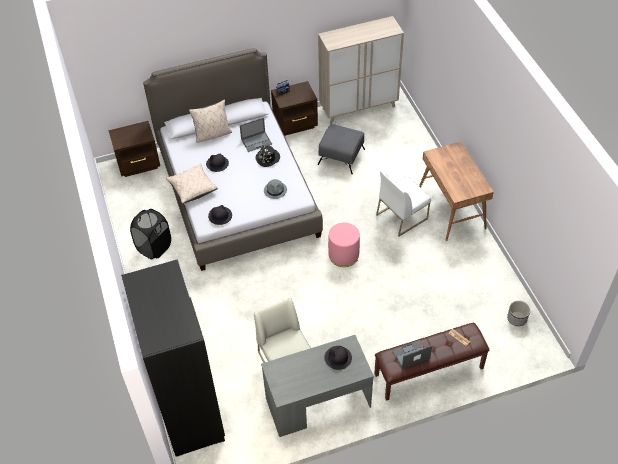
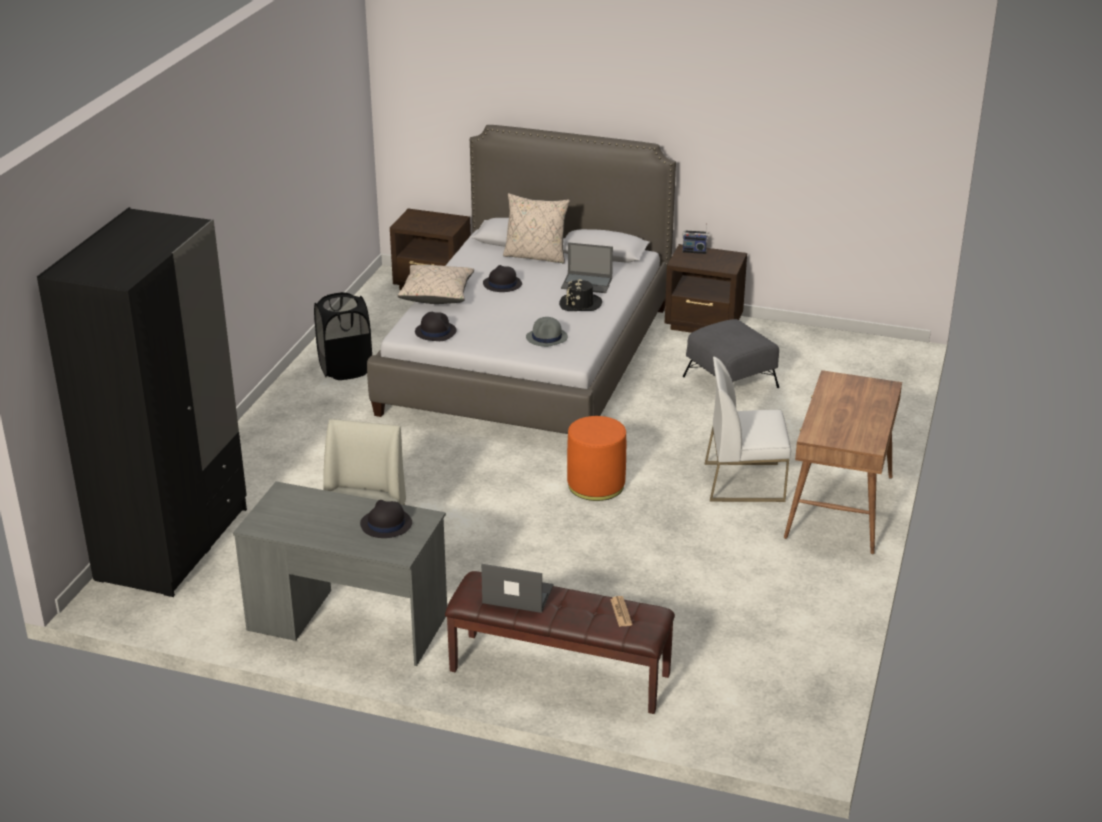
camera: 35 degrees right, 20 degrees down
beige cabinet [318,16,404,124] -> none
pink ottoman [328,222,360,267] -> orange ottoman [567,416,626,501]
planter [507,301,530,326] -> none

